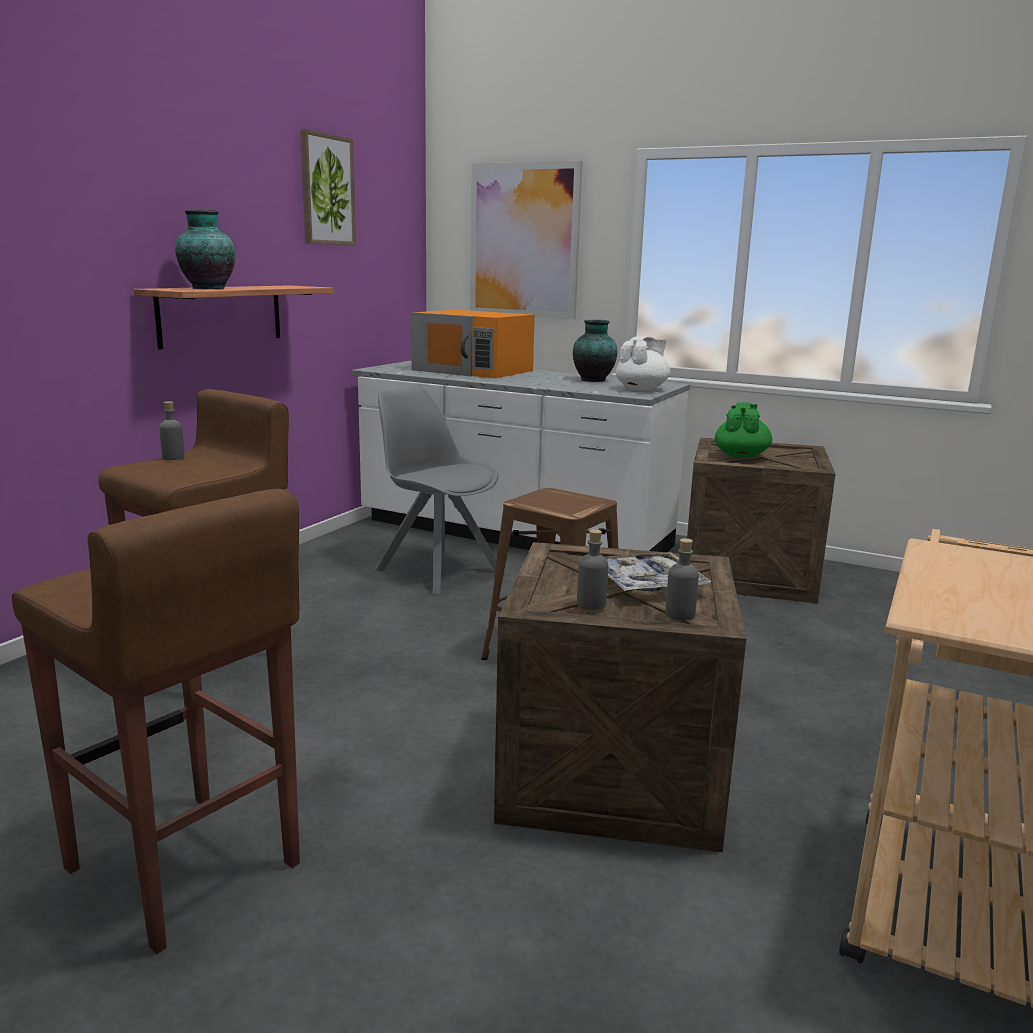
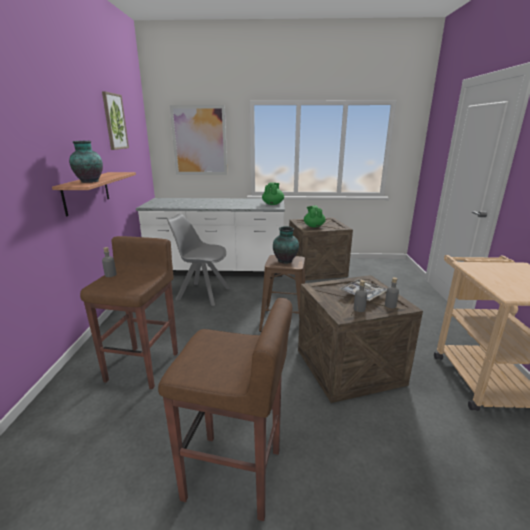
camera: 25 degrees left, 5 degrees up
orange microwave [411,310,535,378] -> none
vase [573,319,617,382] -> vase moved to [273,226,299,264]
white teapot [615,336,670,391] -> green teapot [262,182,284,205]

